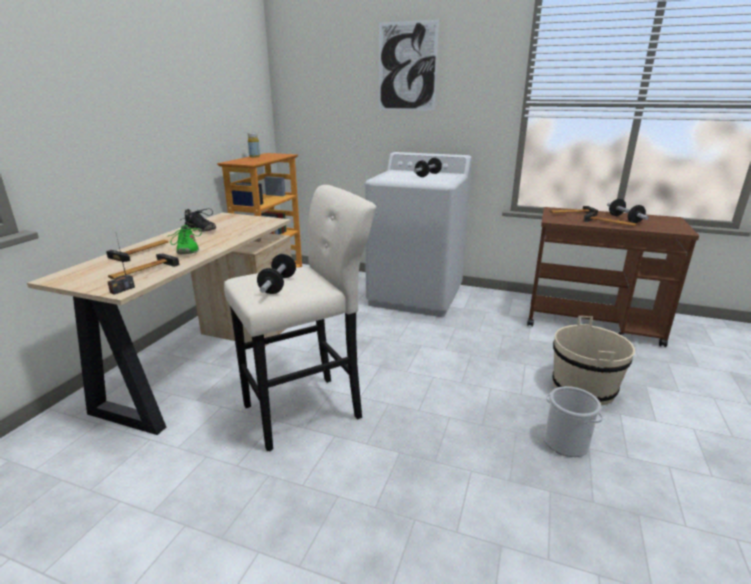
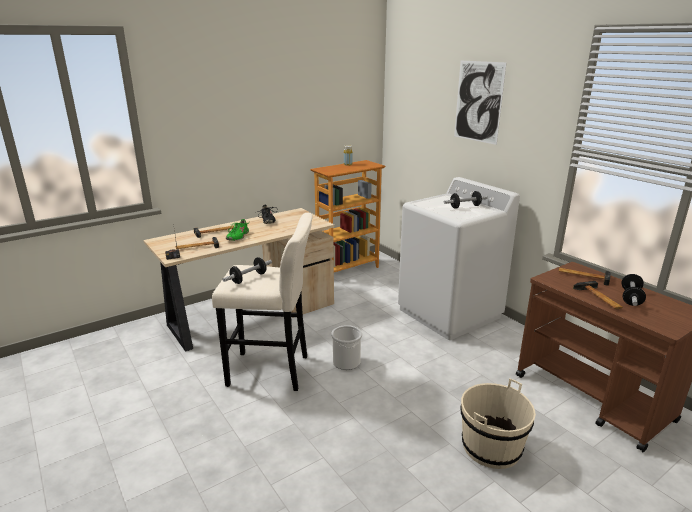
camera: 35 degrees right, 0 degrees up
bucket [544,386,603,457] -> bucket moved to [331,325,362,370]

